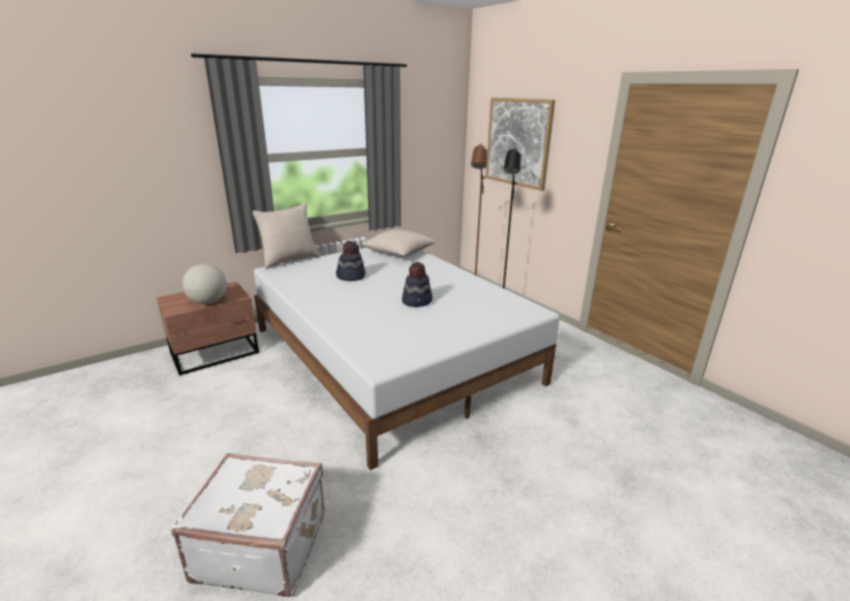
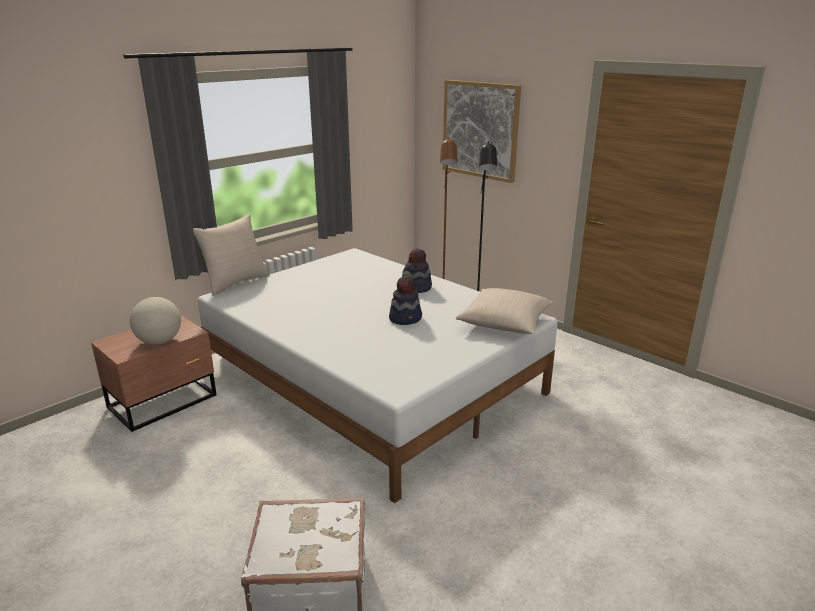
camera: 10 degrees left, 0 degrees up
hat [336,241,365,281] -> hat moved to [402,248,432,293]
beige pillow [361,230,437,257] -> beige pillow moved to [456,288,553,334]

